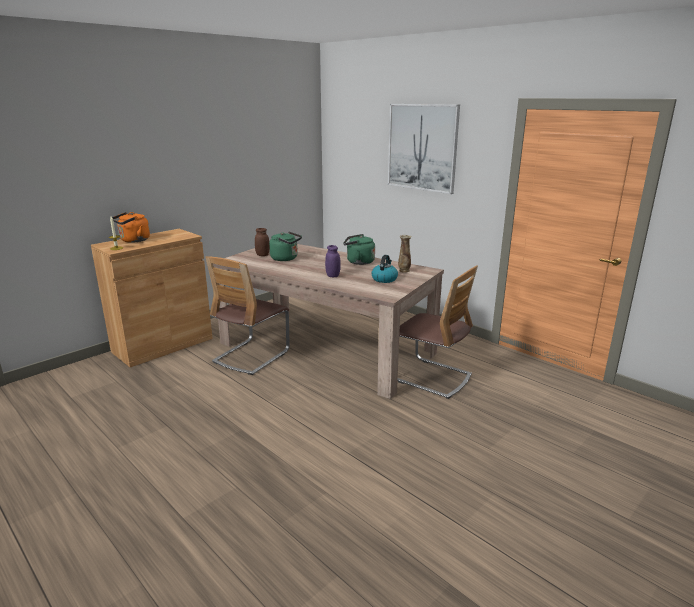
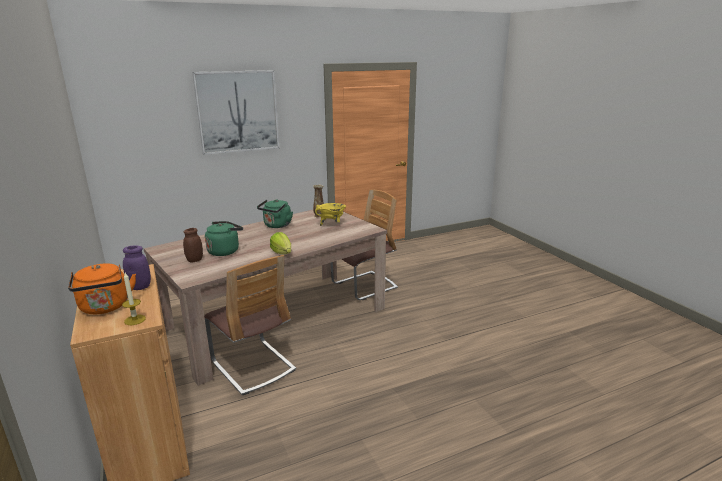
camera: 70 degrees left, 0 degrees up
purple jar [325,245,341,277] -> purple jar moved to [123,246,151,290]
kettle [372,255,398,283] -> yellow cooking pot [315,203,346,226]
none -> lettuce [270,232,291,254]

